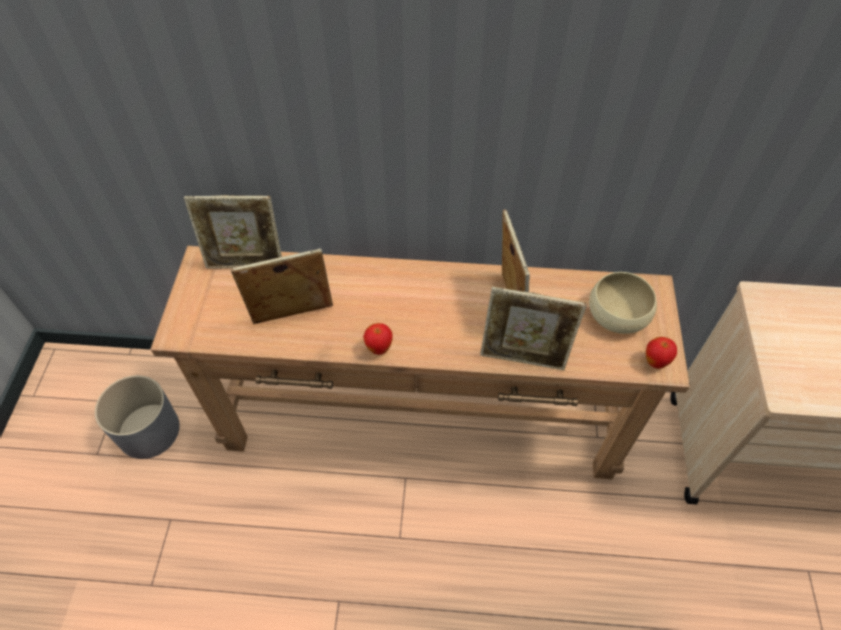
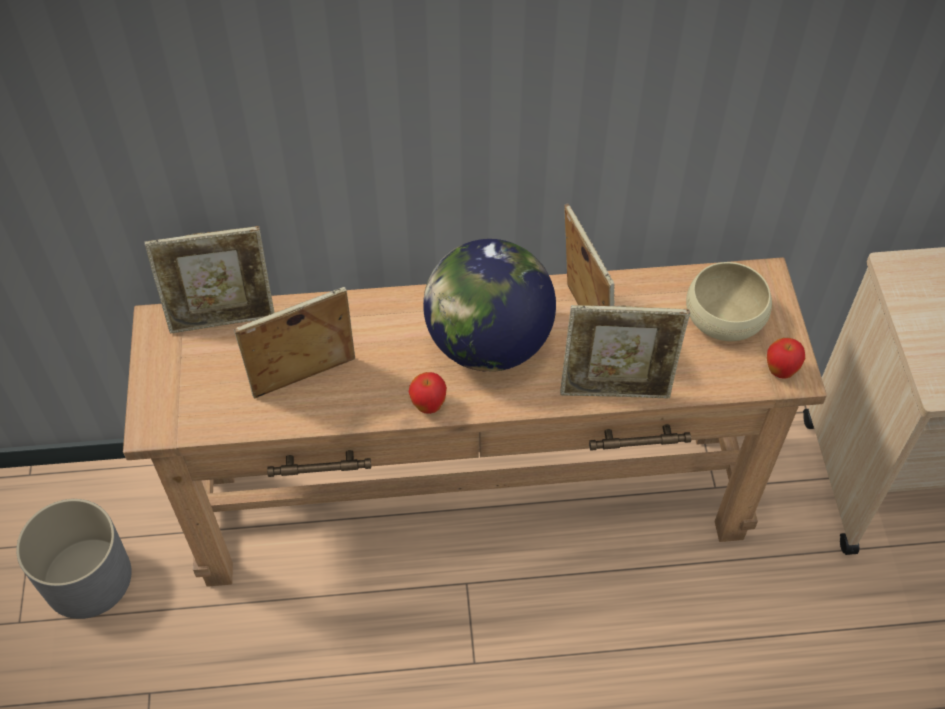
camera: 10 degrees left, 0 degrees up
none -> globe [423,239,556,372]

